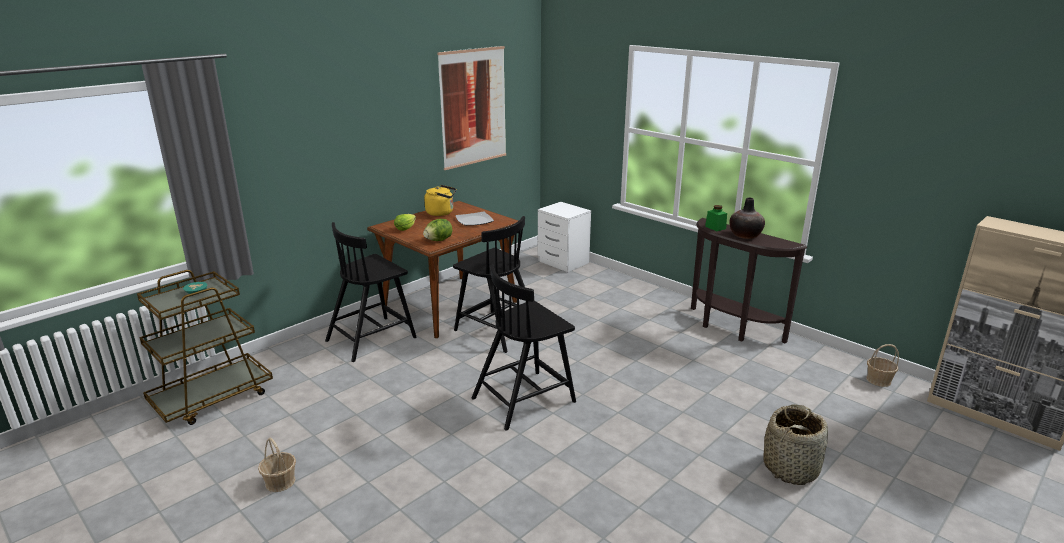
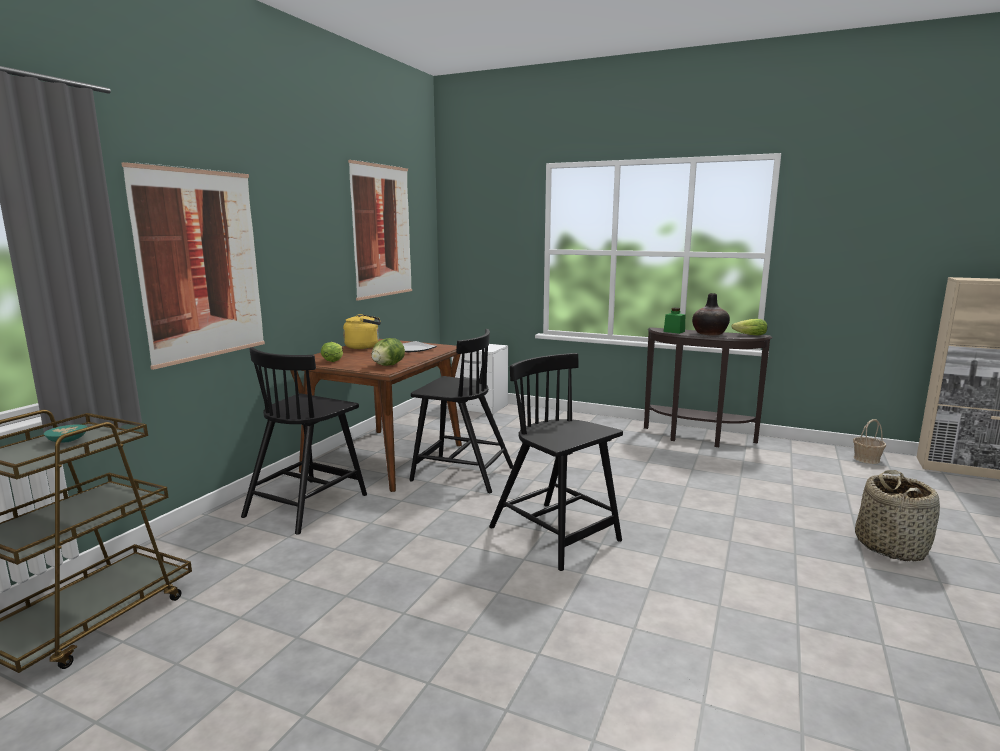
camera: 20 degrees left, 10 degrees down
basket [258,438,296,492] -> none
black chair [472,264,576,430] -> black chair turned 105 degrees clockwise [489,353,623,571]
none -> picture [121,162,265,370]
none -> lettuce [731,319,767,335]

